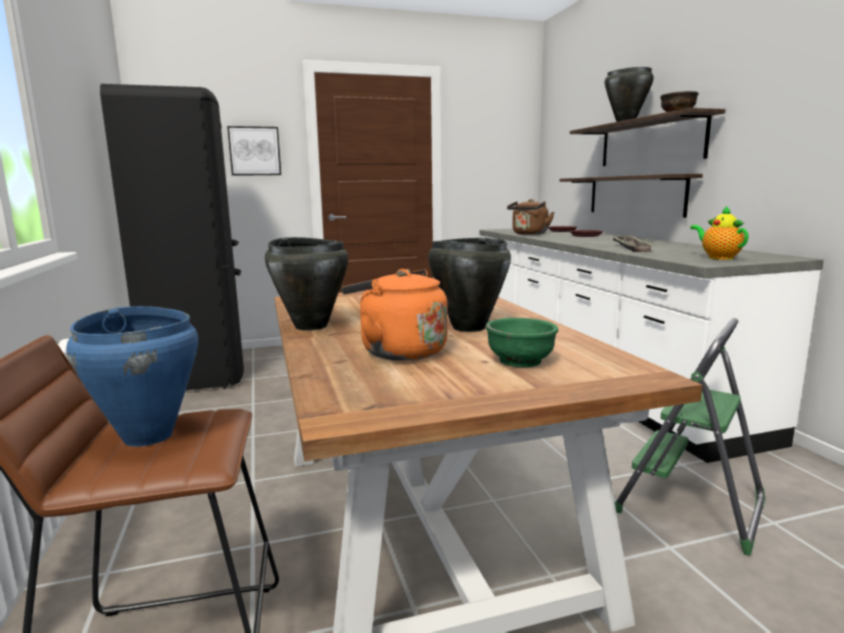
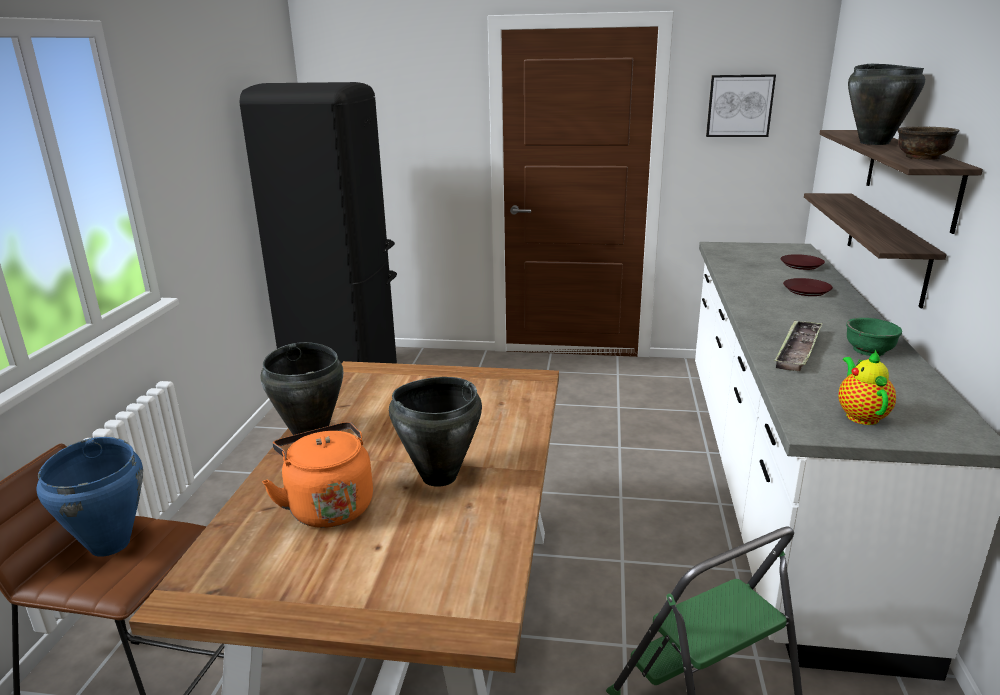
camera: 25 degrees right, 10 degrees up
picture [227,126,281,176] -> picture moved to [706,74,776,137]
green bowl [486,318,558,367] -> green bowl moved to [846,318,902,356]
brown kettle [507,199,554,235] -> none

